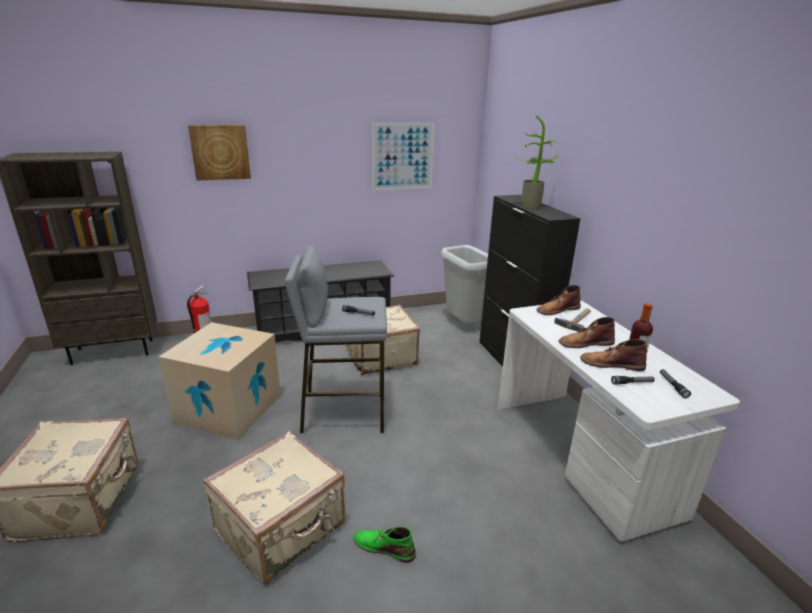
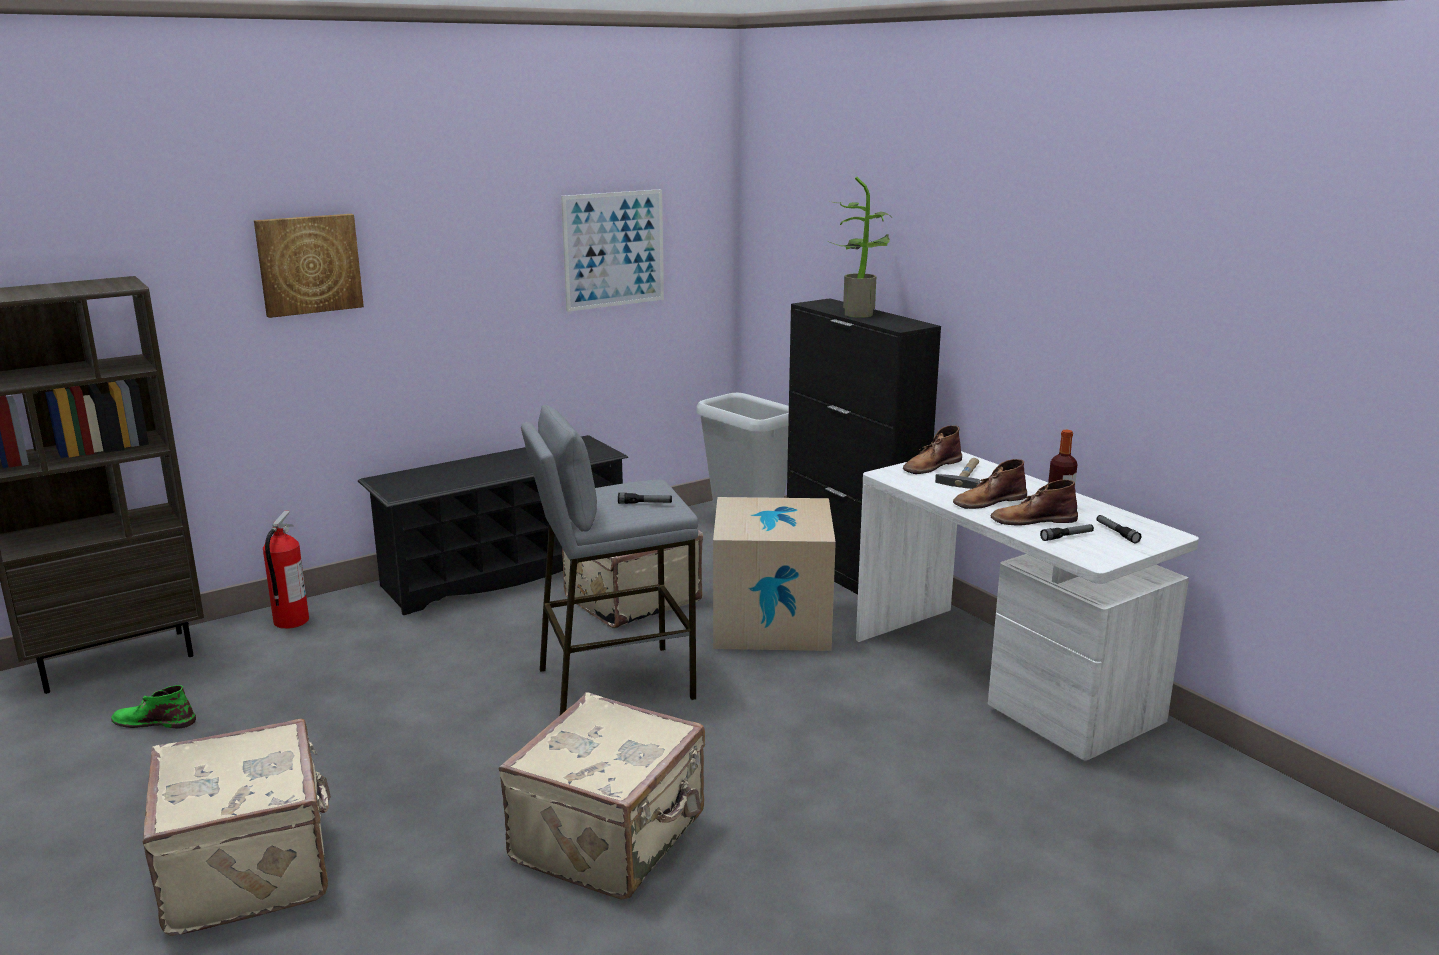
camera: 15 degrees left, 5 degrees down
cardboard box [159,322,281,440] -> cardboard box moved to [713,497,836,651]
green boot [354,527,416,563] -> green boot moved to [111,685,196,728]

